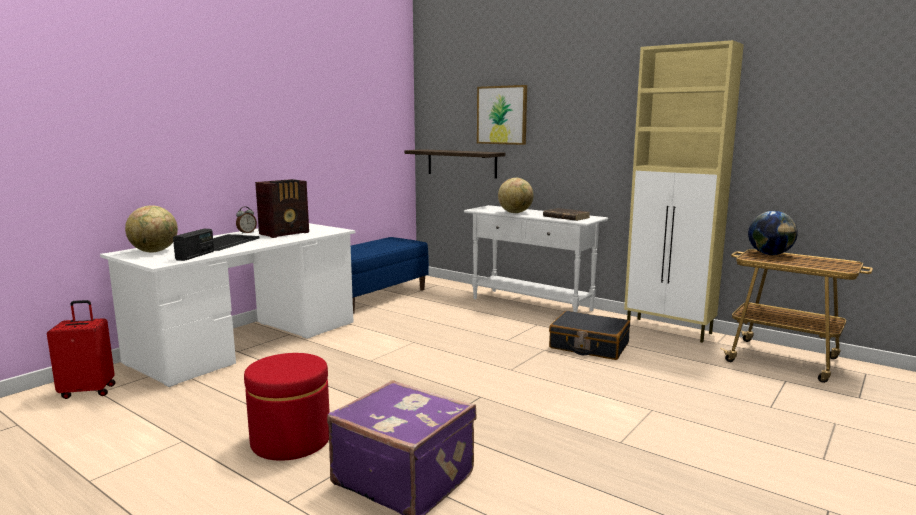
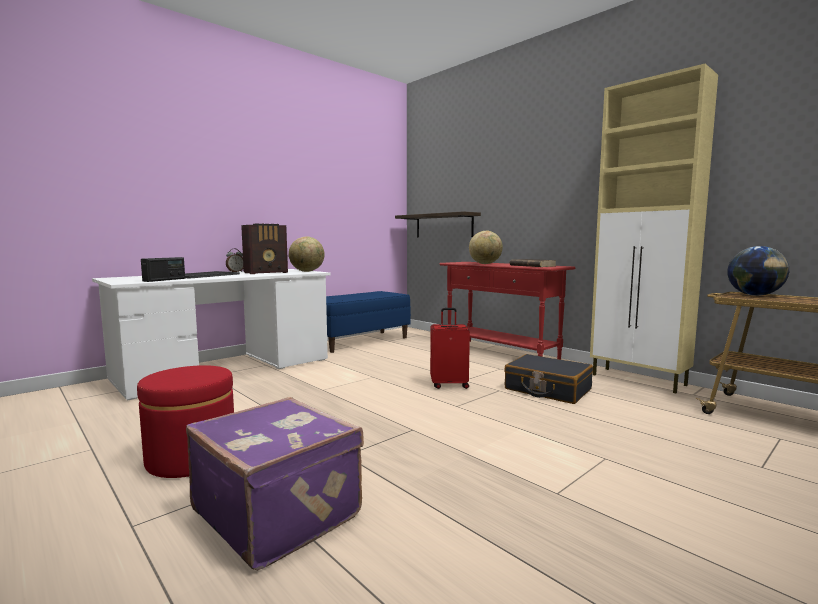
camera: 10 degrees right, 5 degrees down
red suitcase [47,300,116,399] -> red suitcase moved to [430,308,470,389]
globe [125,205,178,252] -> globe moved to [289,237,325,272]
white console table [464,205,608,312] -> red console table [440,262,575,360]
picture [477,85,527,145] -> none

